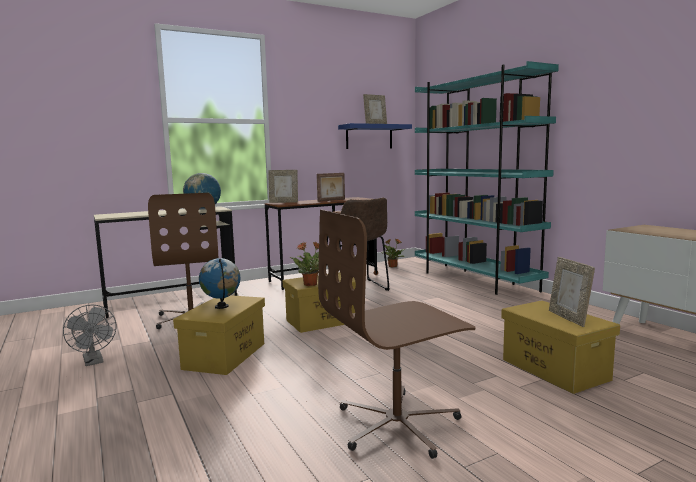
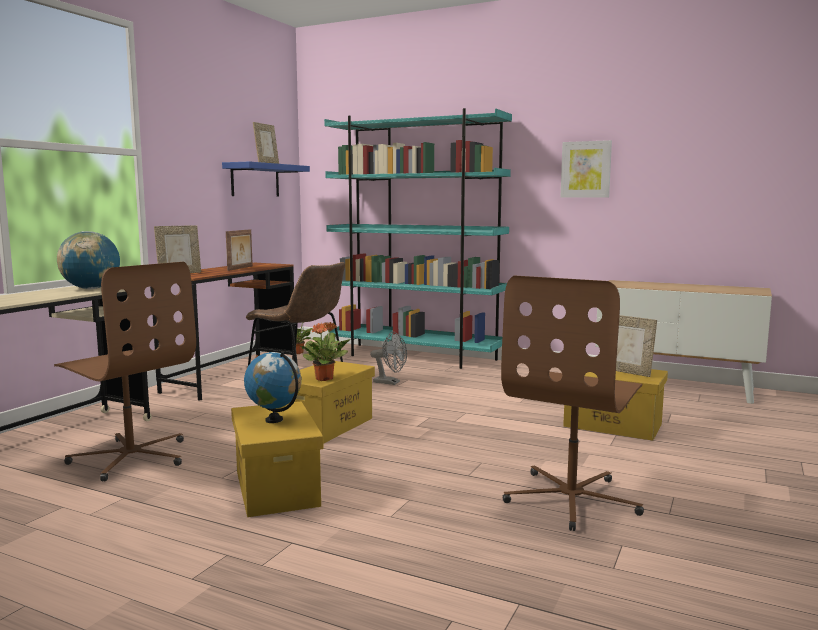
camera: 35 degrees left, 0 degrees up
grey fan [63,305,117,366] -> grey fan moved to [370,332,407,385]
none -> picture [560,140,612,198]

